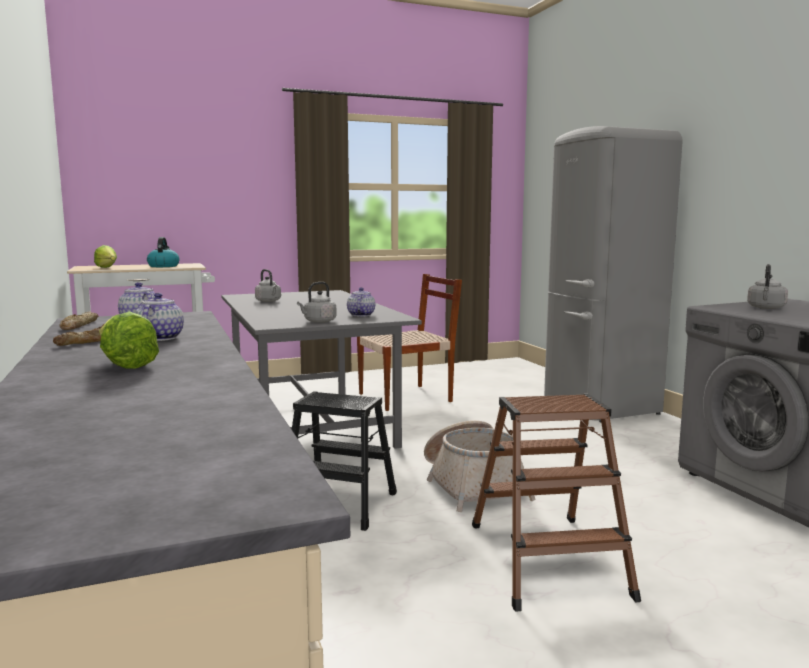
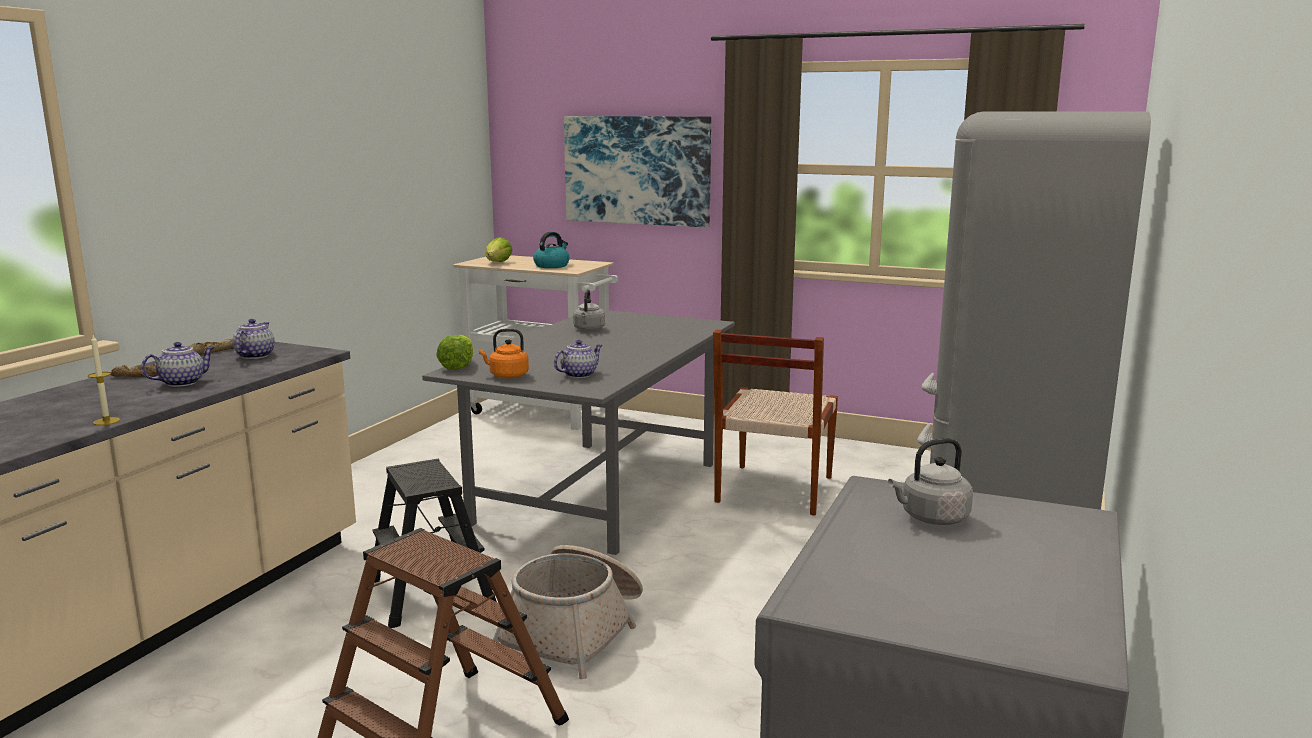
camera: 45 degrees right, 5 degrees up
lettuce [99,311,159,369] -> lettuce moved to [436,335,473,370]
grey kettle [297,282,336,323] -> orange kettle [479,329,529,379]
chair [357,274,462,411] -> chair turned 90 degrees clockwise [713,330,838,516]
none -> candle [88,335,120,425]
none -> picture [564,116,711,227]

